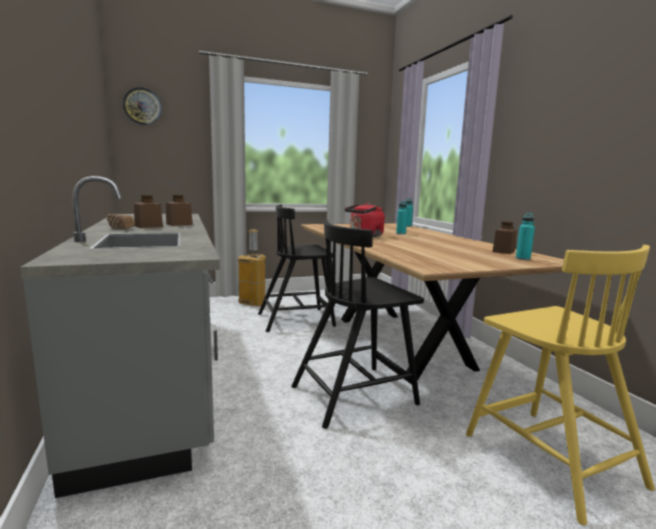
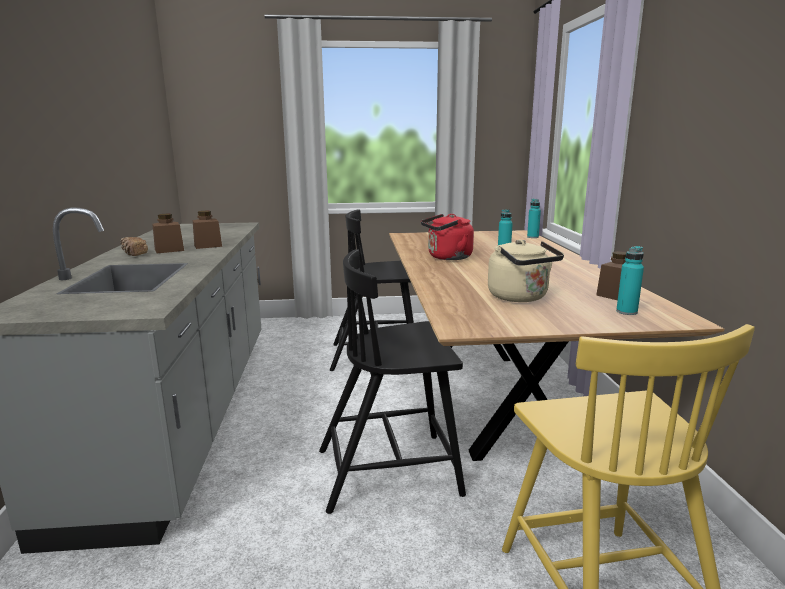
camera: 15 degrees right, 5 degrees up
wall clock [123,87,162,125] -> none
trash can [238,229,266,306] -> none
none -> beige kettle [488,239,564,302]

